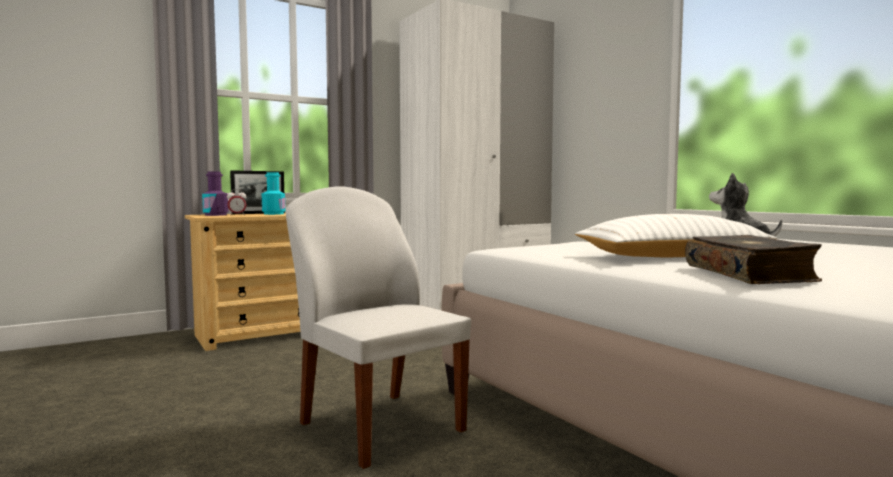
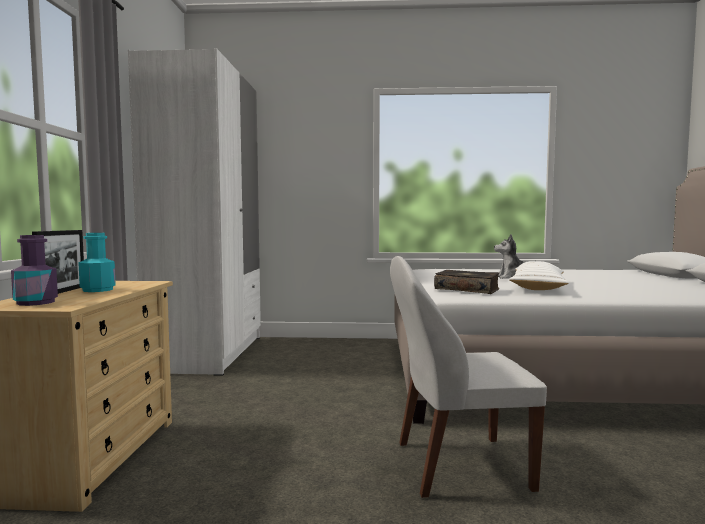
camera: 55 degrees left, 0 degrees up
alarm clock [227,189,246,216] -> none
book [685,235,822,284] -> book moved to [434,270,499,294]

